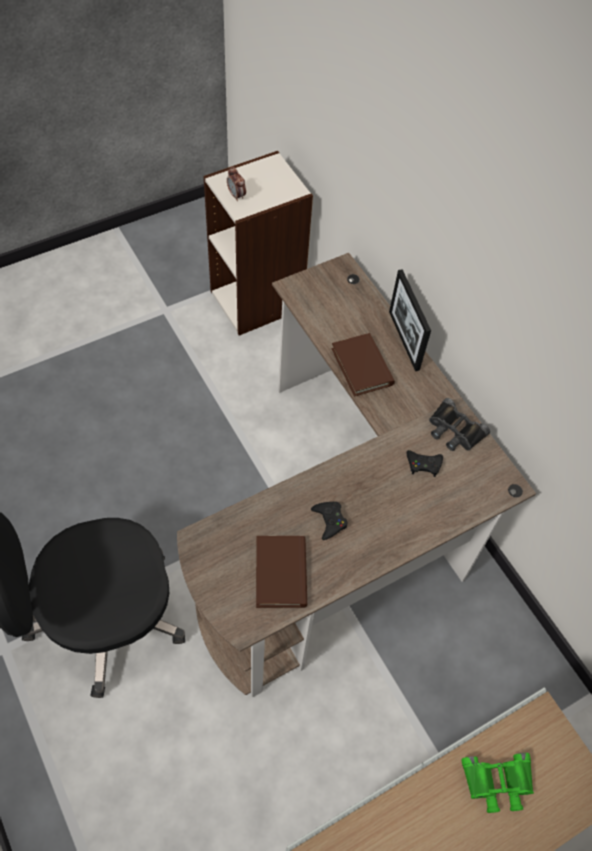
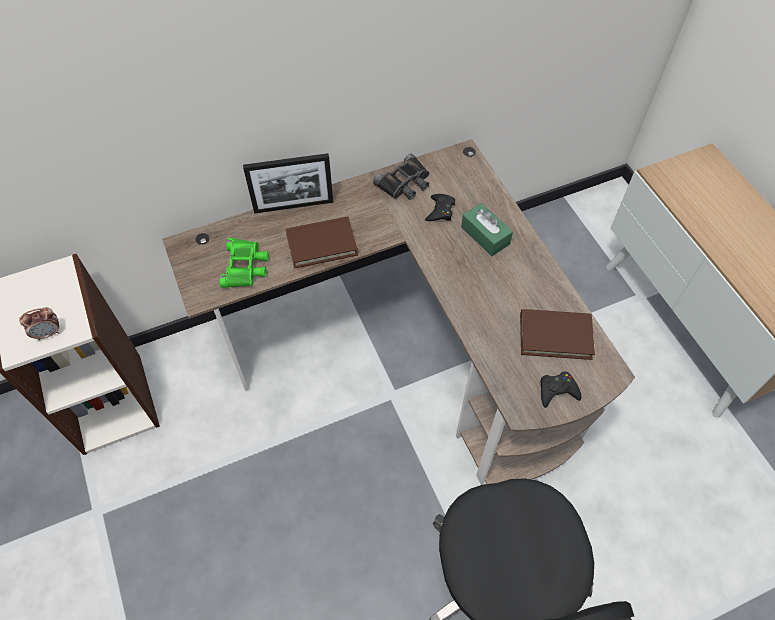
camera: 80 degrees left, 0 degrees up
black game controller [311,502,347,540] -> black game controller moved to [540,371,582,408]
green binoculars [461,753,534,813] -> green binoculars moved to [219,238,269,288]
none -> green tissue box [461,203,513,256]

